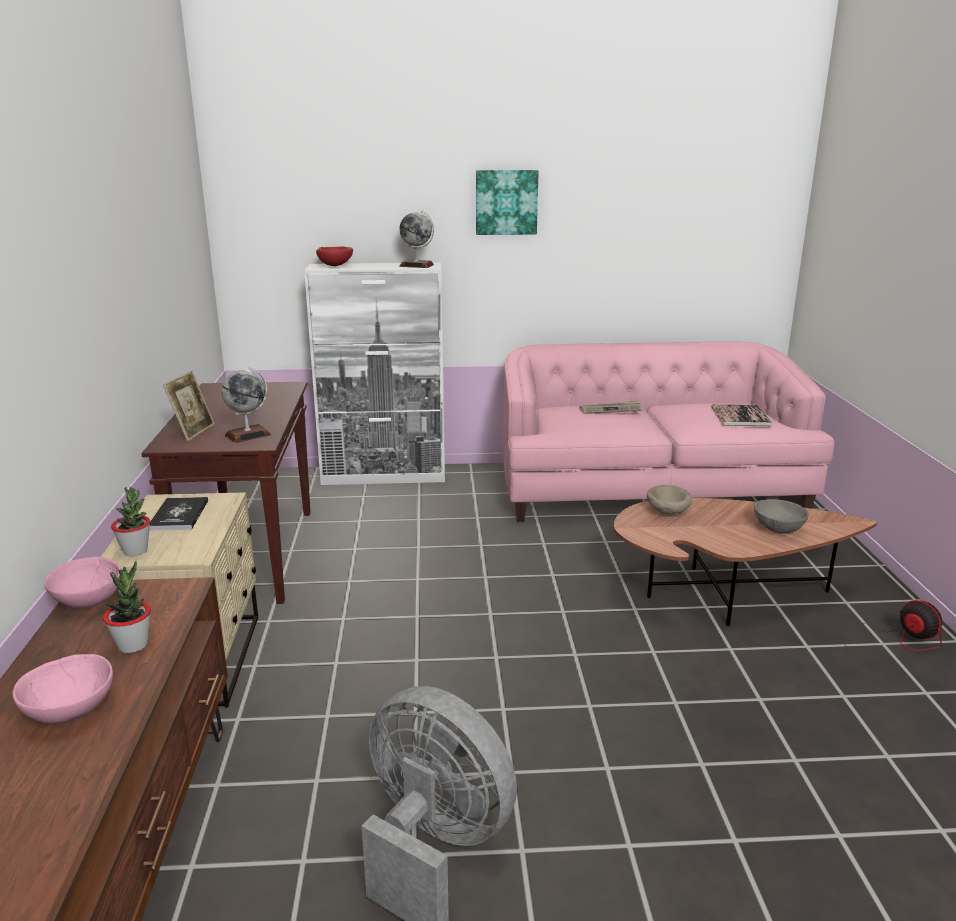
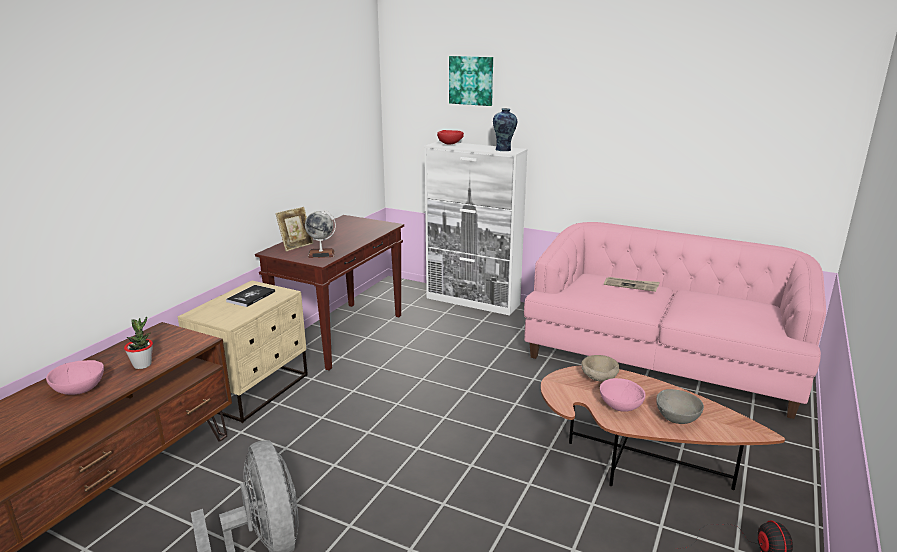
camera: 30 degrees right, 0 degrees up
pink bowl [44,557,122,608] -> pink bowl moved to [600,378,645,412]
potted plant [111,487,150,556] -> none
globe [399,211,434,268] -> vase [493,108,517,151]
picture [476,170,539,235] -> picture moved to [449,56,493,106]
book [711,404,772,426] -> none

